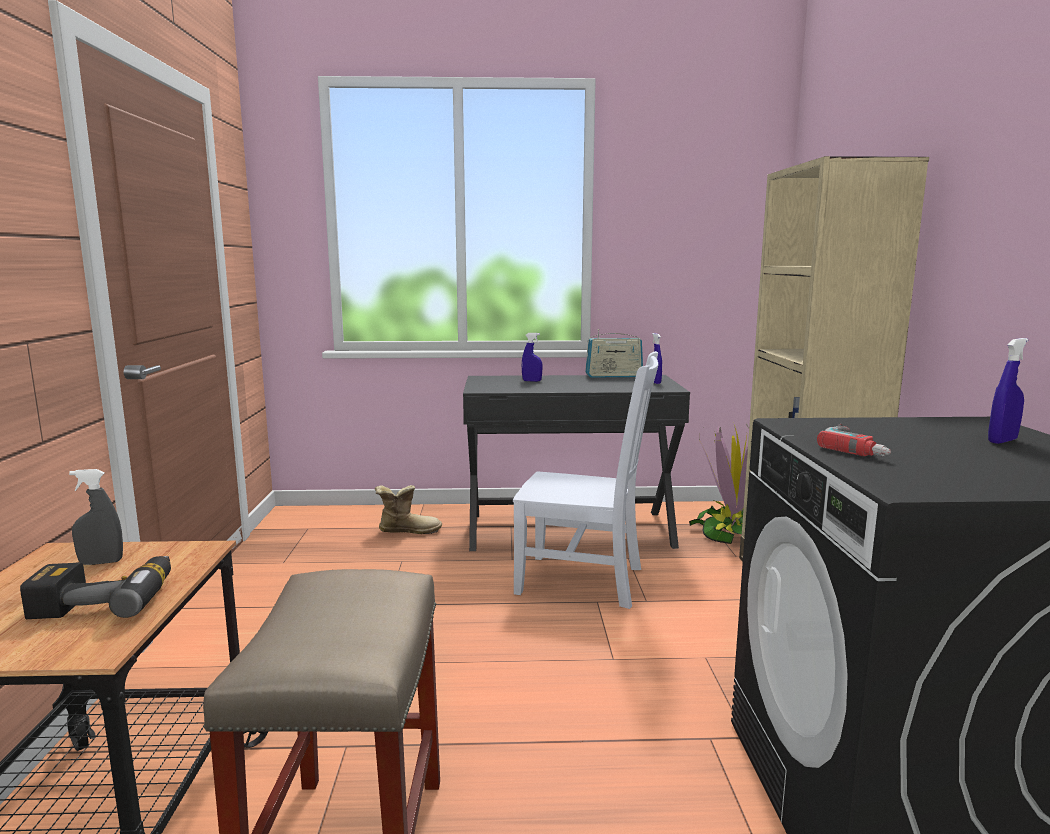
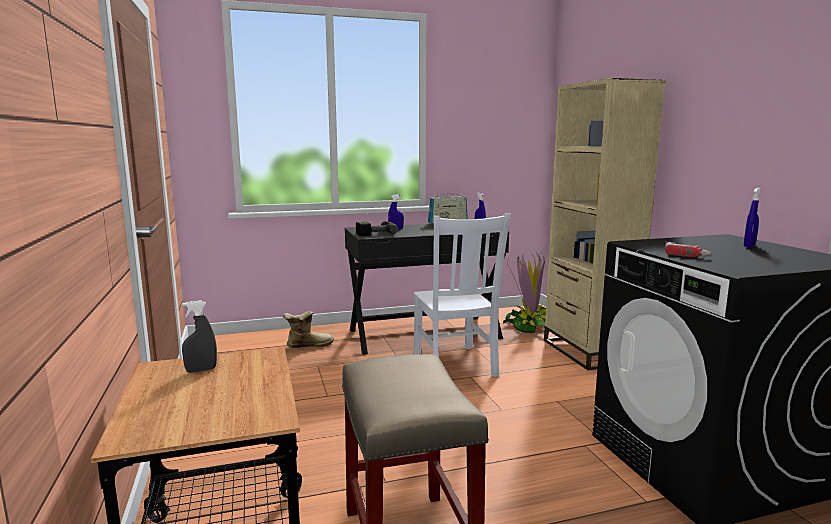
camera: 15 degrees left, 0 degrees up
power drill [20,556,171,619] -> power drill moved to [356,221,398,236]
white chair [513,351,659,609] -> white chair turned 75 degrees clockwise [414,213,511,377]

